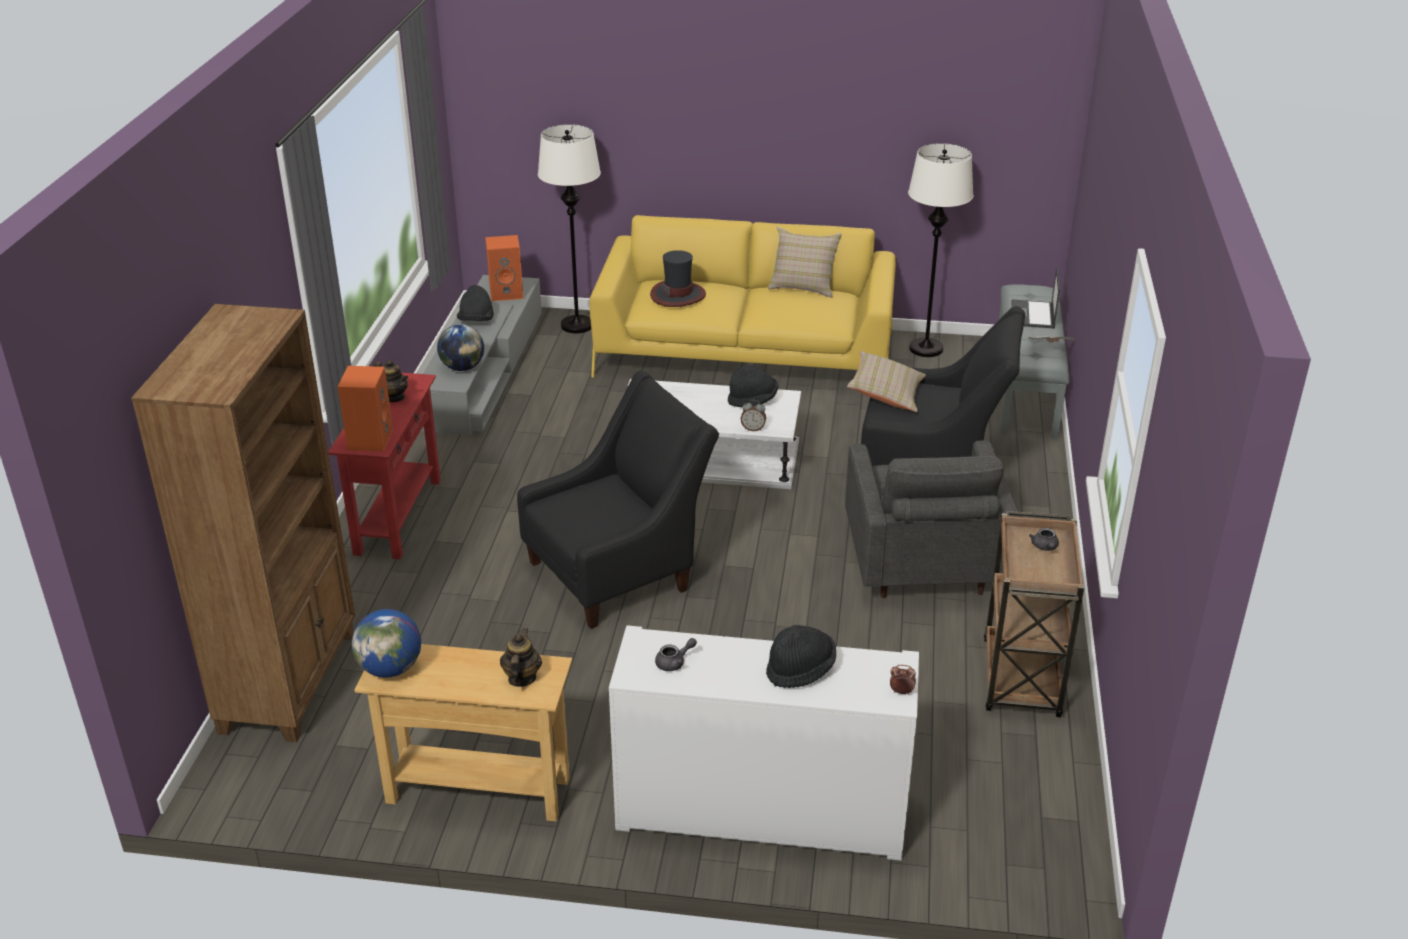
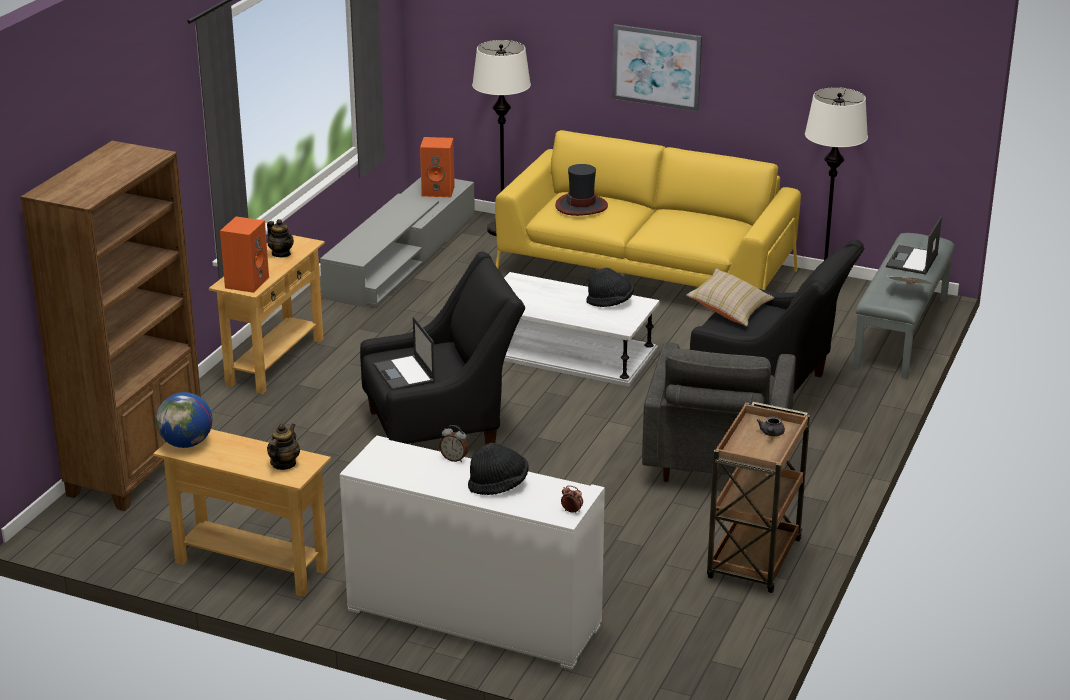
camera: 15 degrees right, 5 degrees down
red console table [328,373,441,559] -> beige console table [209,235,325,394]
globe [437,324,484,371] -> none
black hat [457,285,494,321] -> none
grey teapot [655,638,697,671] -> none
alarm clock [741,400,766,431] -> alarm clock moved to [439,425,468,462]
beige pillow [768,227,842,298] -> none
none -> laptop [373,316,435,390]
none -> picture [612,24,702,112]

